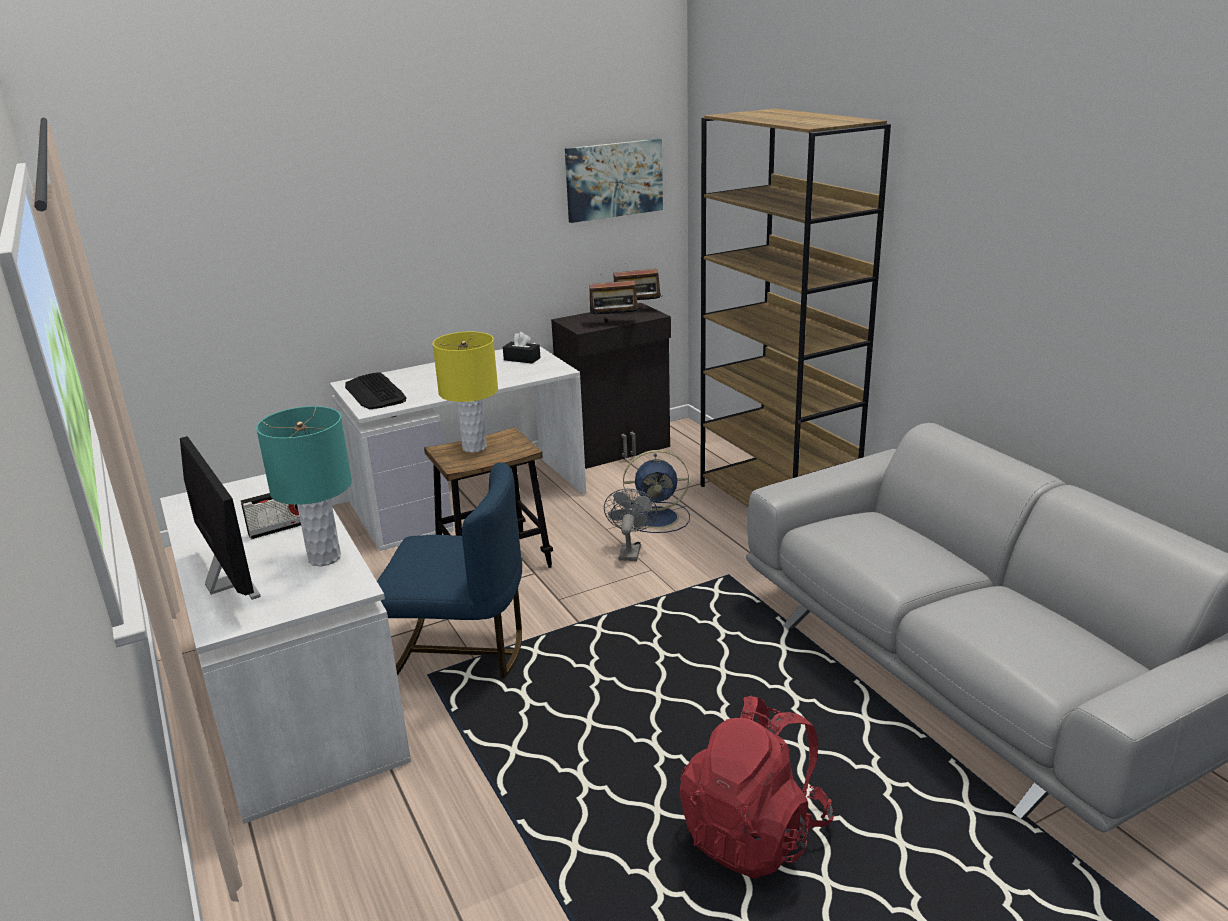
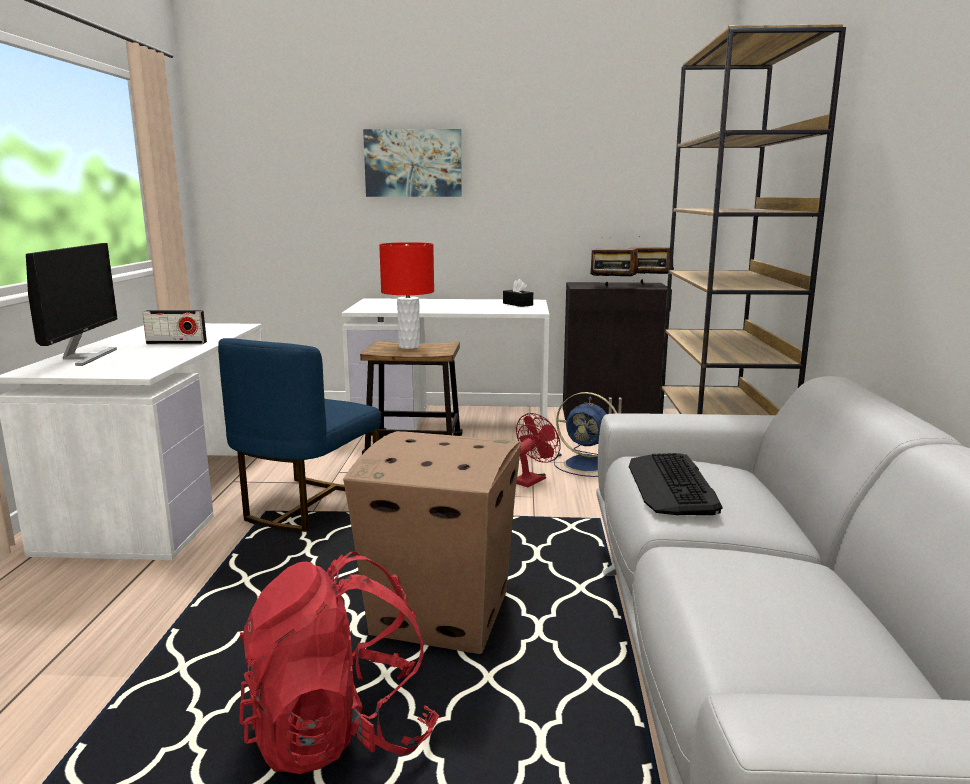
camera: 30 degrees right, 10 degrees down
turquoise table lamp [256,406,352,566] -> none
keyboard [345,372,407,409] -> keyboard moved to [629,453,723,515]
blue chair [377,462,522,678] -> blue chair turned 75 degrees clockwise [218,338,381,532]
yellow table lamp [433,332,498,453] -> red table lamp [379,242,434,349]
picture [565,138,663,223] -> picture moved to [363,129,462,197]
grey fan [604,488,658,561] -> red fan [516,413,561,487]
none -> cardboard box [343,431,521,654]

